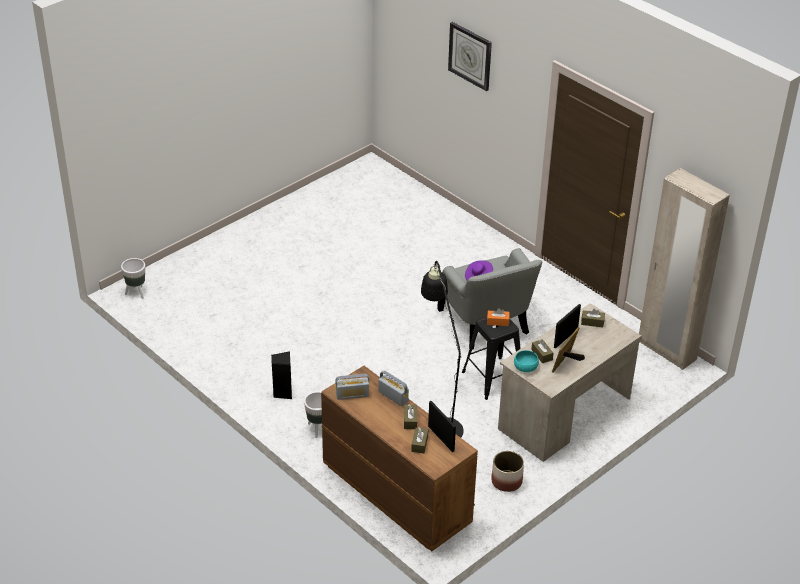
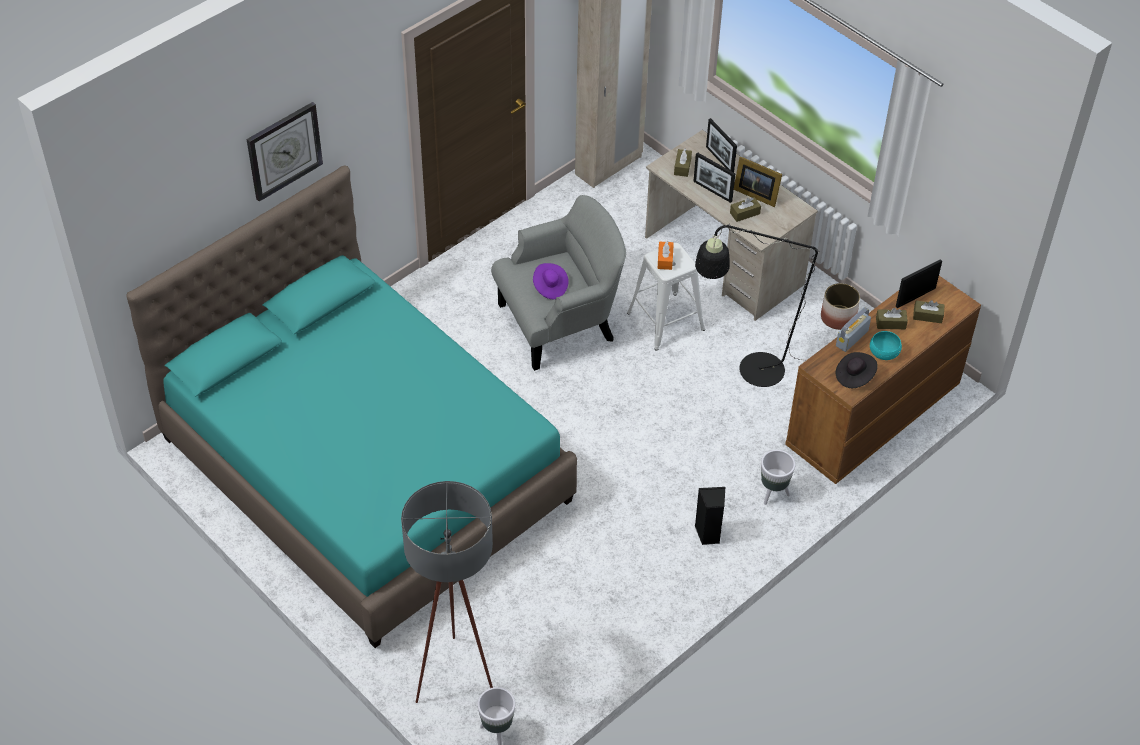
camera: 90 degrees left, 10 degrees up
radio [335,374,370,400] -> black hat [836,352,878,388]
black stool [462,317,521,400] -> white stool [627,243,705,351]
turquoise bowl [514,350,539,372] -> turquoise bowl moved to [870,331,902,360]
none -> turquoise bed [126,166,577,648]
none -> grey floor lamp [401,481,493,703]
none -> picture frame [706,118,737,173]

